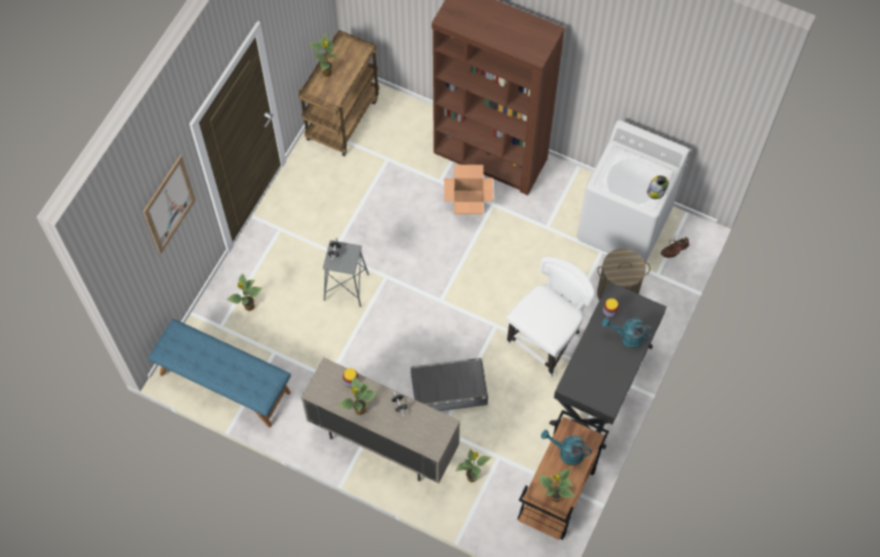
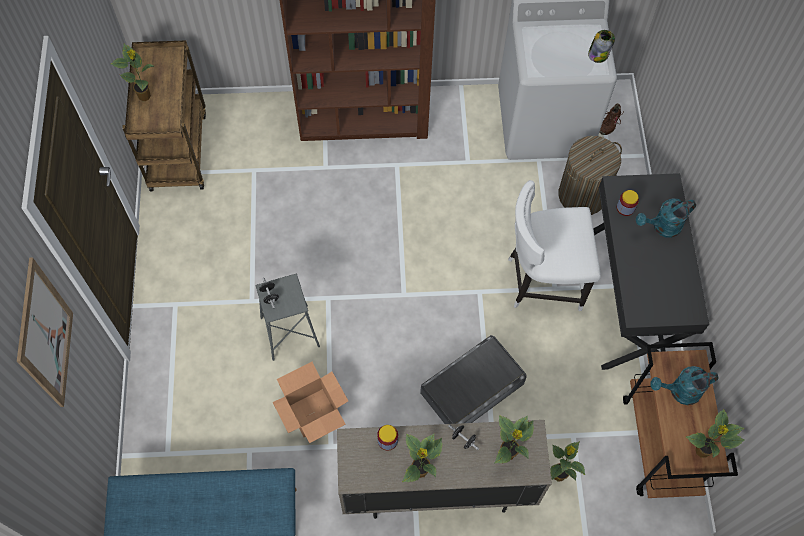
camera: 30 degrees left, 0 degrees up
potted plant [226,273,262,311] -> potted plant moved to [494,415,534,464]
cardboard box [444,165,493,214] -> cardboard box moved to [272,362,348,443]
white chair [506,257,594,377] -> white chair turned 105 degrees counterclockwise [508,180,601,311]

